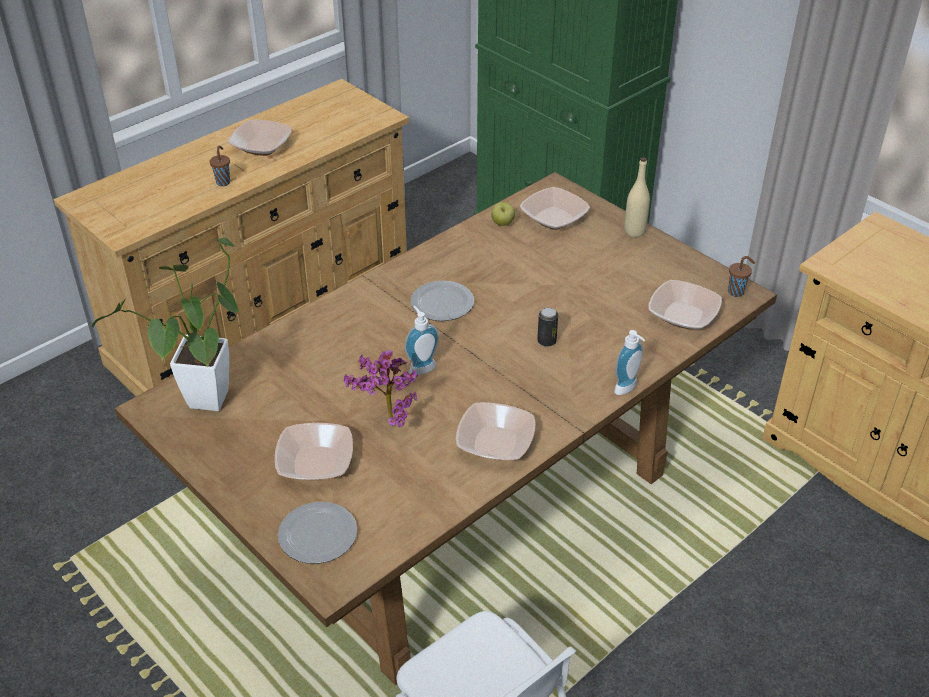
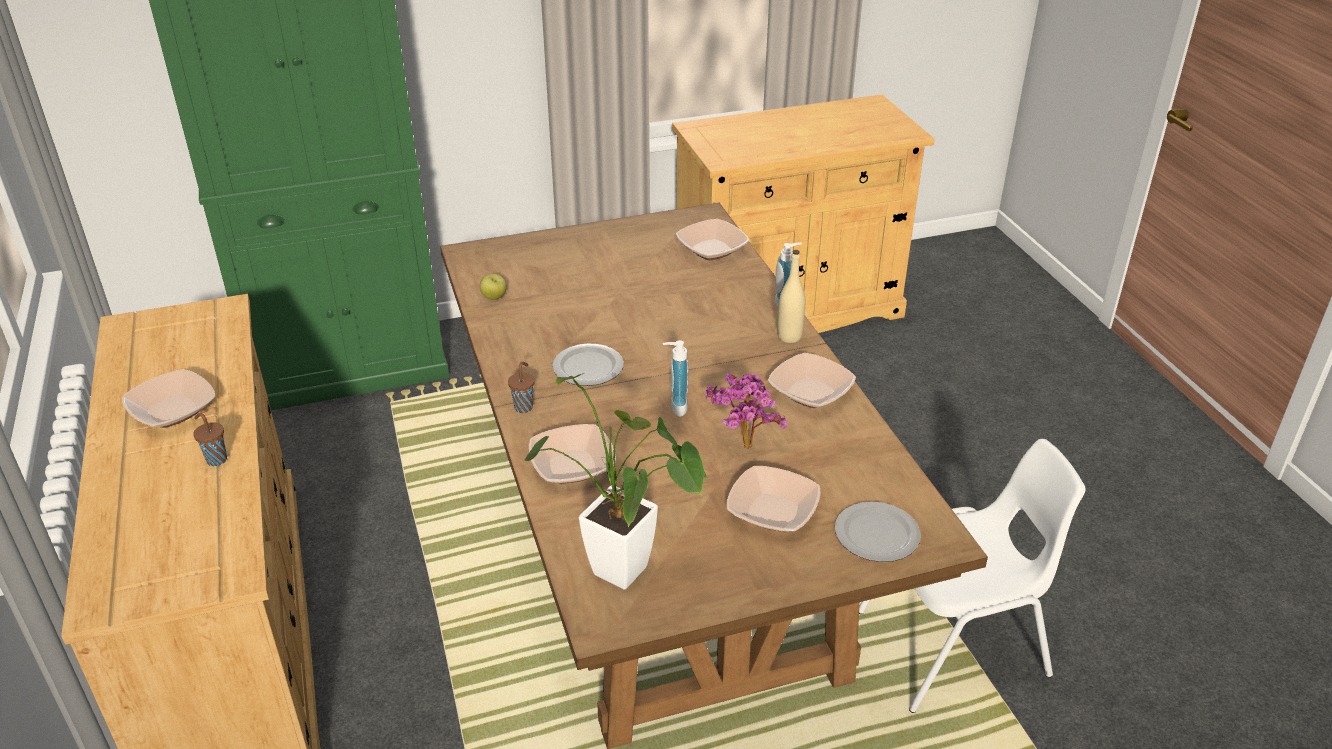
camera: 65 degrees left, 5 degrees down
bowl [520,187,590,230] -> bowl moved to [529,424,616,484]
can [537,307,558,347] -> none
beige bottle [624,157,650,237] -> beige bottle moved to [777,250,805,343]
brown cup [728,256,755,297] -> brown cup moved to [508,362,535,413]

